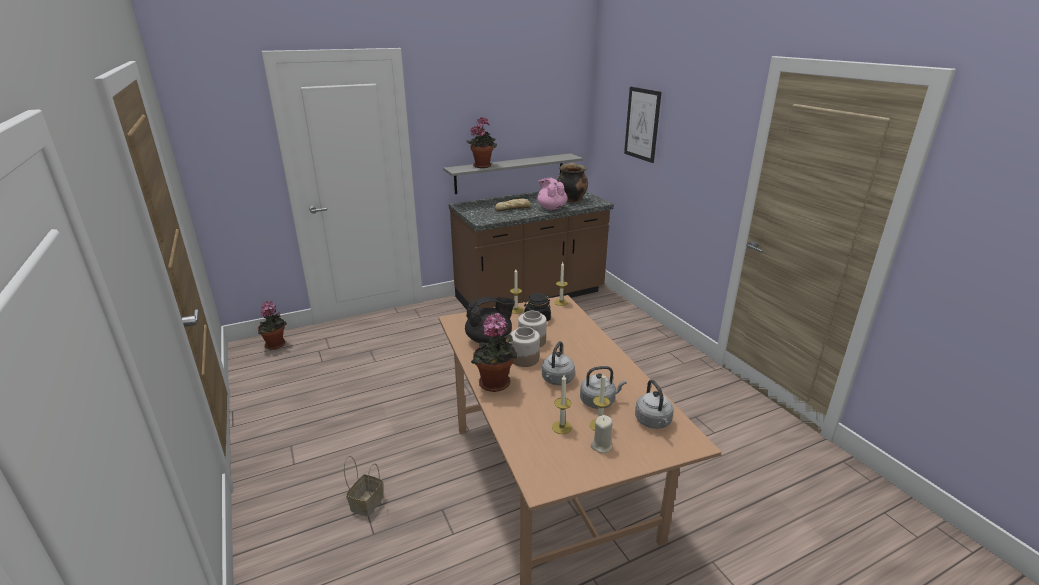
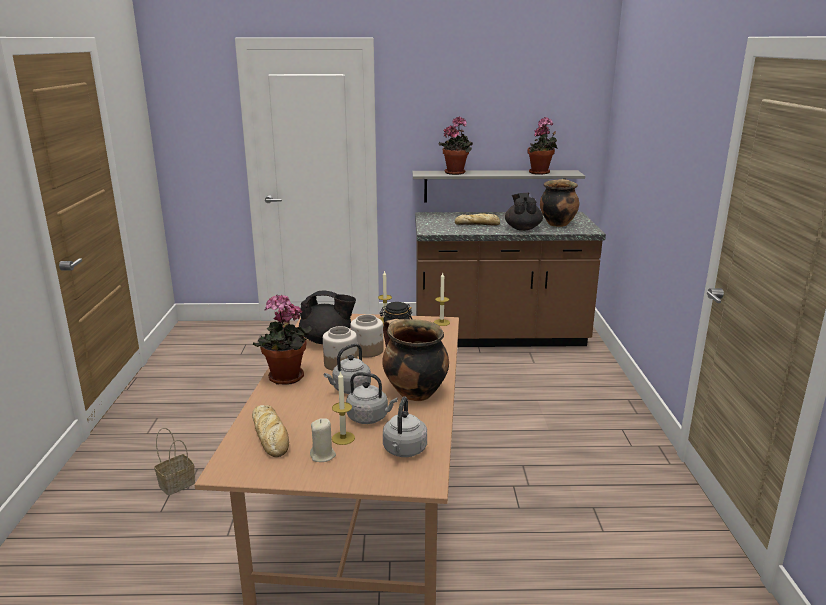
camera: 25 degrees right, 5 degrees down
potted plant [258,301,287,349] -> potted plant moved to [527,117,558,175]
pink teapot [537,178,568,210] -> black teapot [505,193,543,231]
candle [552,375,572,434] -> none
picture [624,87,661,163] -> none
none -> bread [252,405,289,457]
none -> cooking pot [382,319,449,401]

